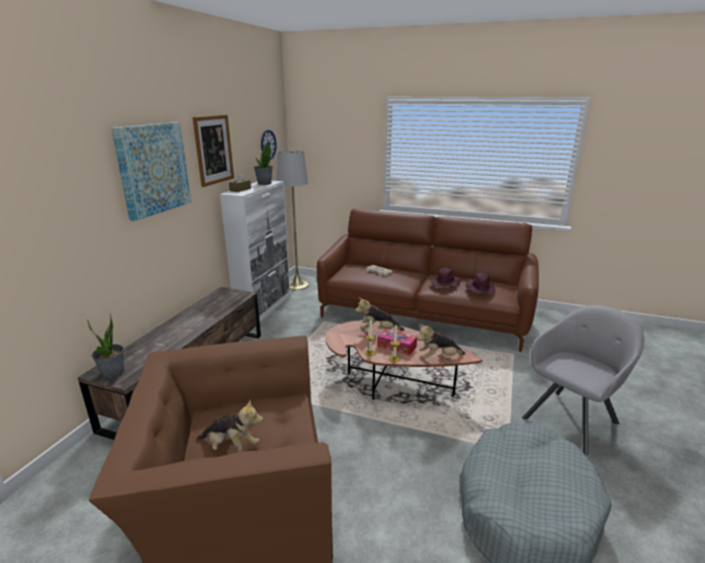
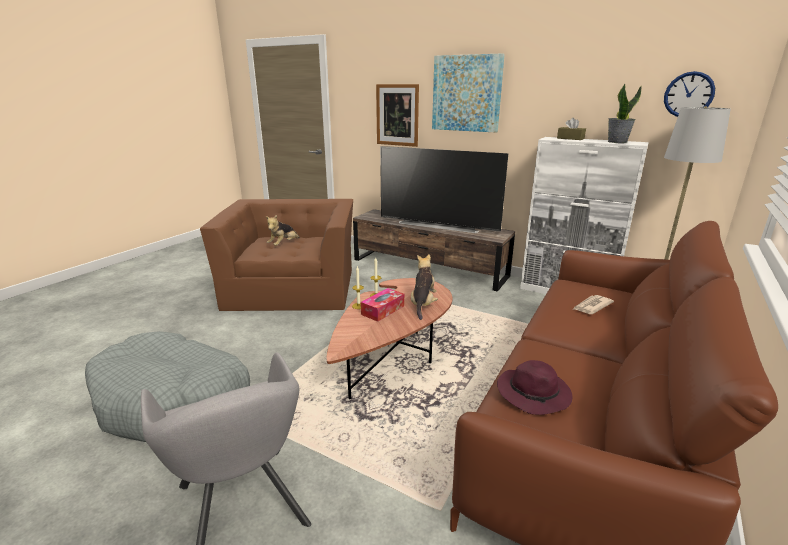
camera: 100 degrees right, 0 degrees up
potted plant [87,313,124,379] -> none
picture [192,115,234,187] -> picture moved to [376,84,419,147]
plush toy [417,324,465,359] -> none
purple hat [430,268,461,287] -> none
none -> television [380,146,509,233]

